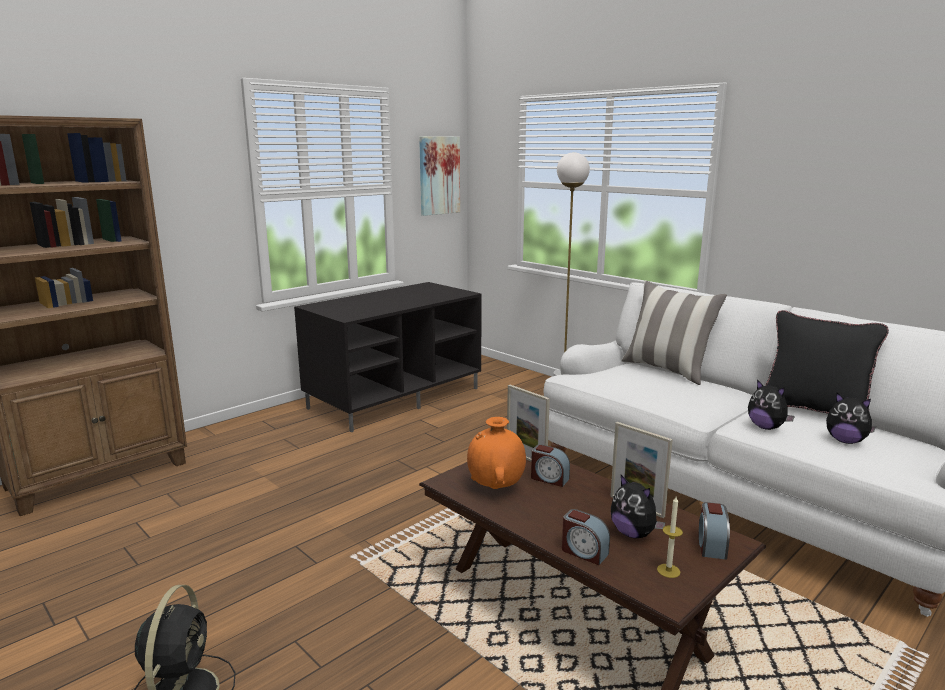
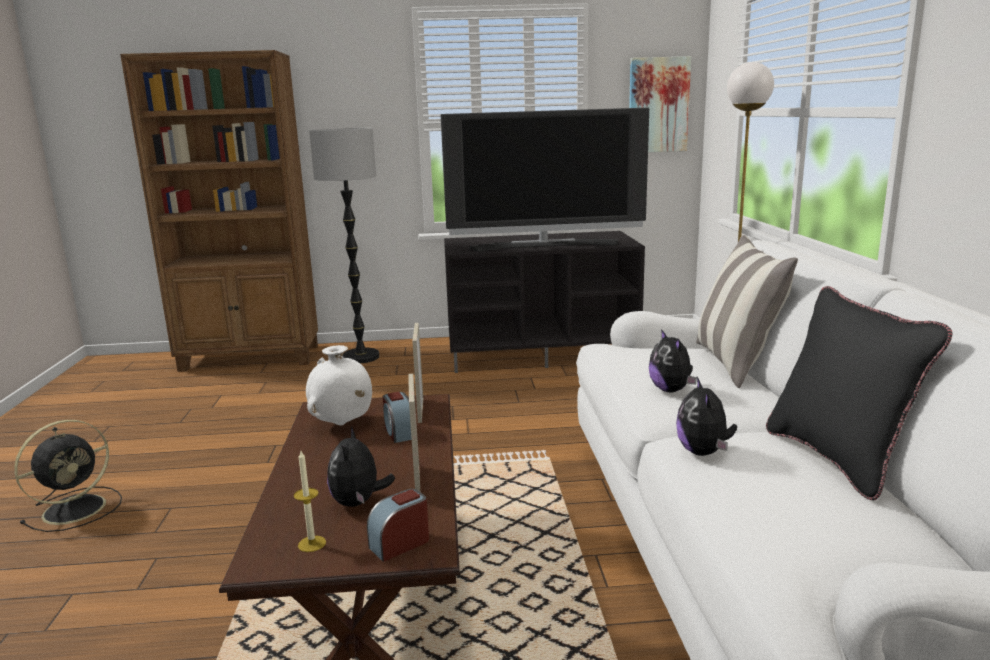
camera: 40 degrees right, 0 degrees up
orange vase [467,417,526,489] -> white vase [306,345,372,425]
alarm clock [562,509,610,565] -> none
plush toy [826,393,876,444] -> plush toy moved to [649,329,697,393]
none -> floor lamp [309,128,379,364]
none -> television [441,108,649,252]

